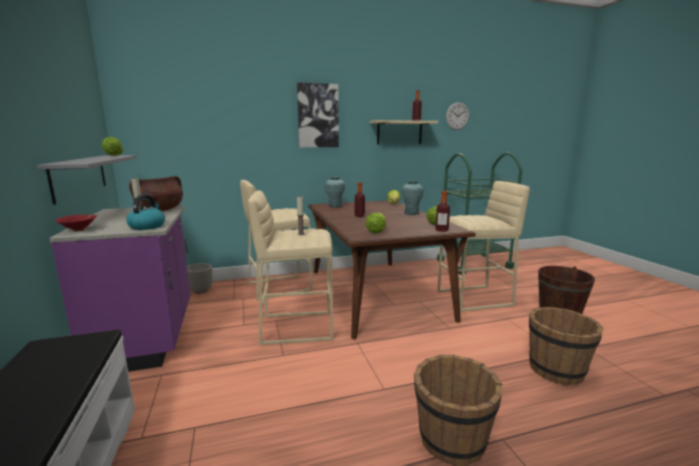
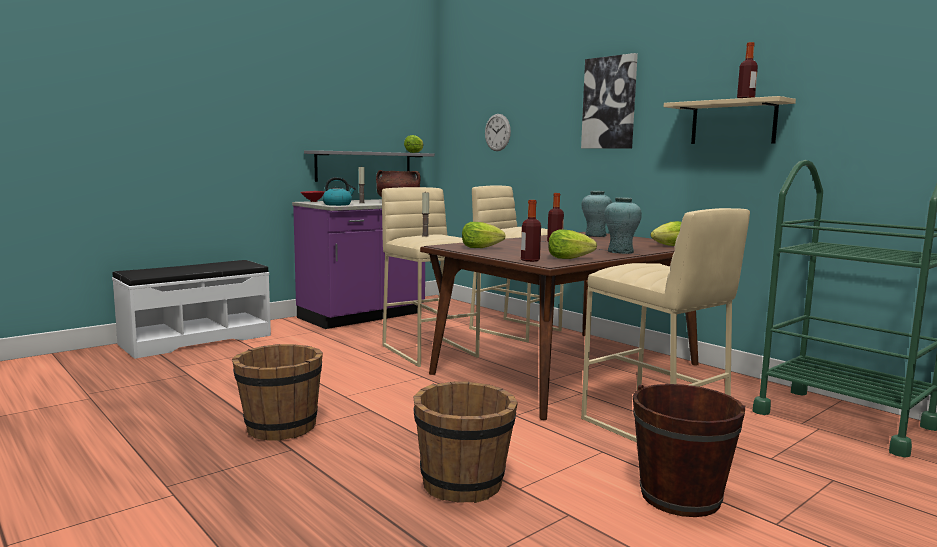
camera: 65 degrees right, 5 degrees down
planter [187,263,213,294] -> none
wall clock [446,102,469,130] -> wall clock moved to [485,114,511,151]

